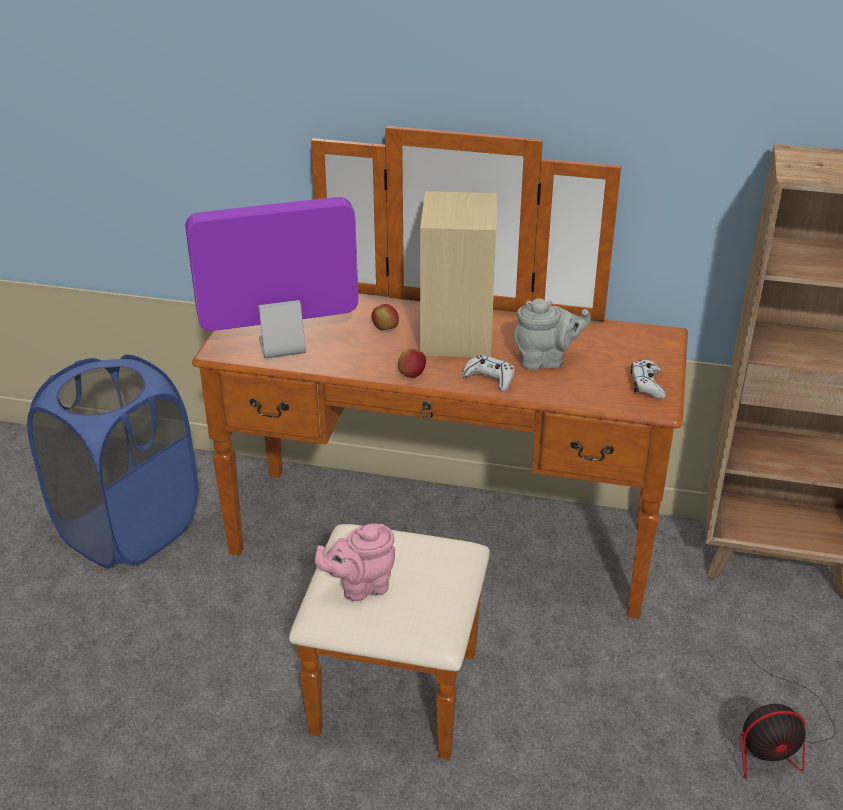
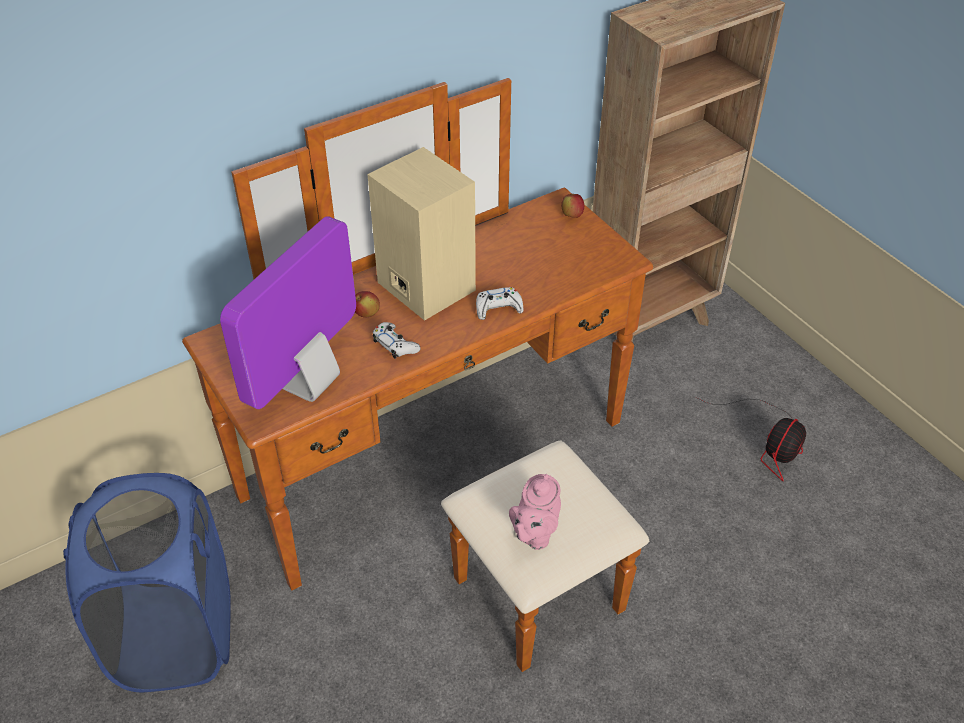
camera: 45 degrees left, 10 degrees up
apple [398,349,426,378] -> apple moved to [561,194,584,218]
grey teapot [514,299,591,370] -> none
white game controller [631,359,666,399] -> white game controller moved to [373,322,420,359]

